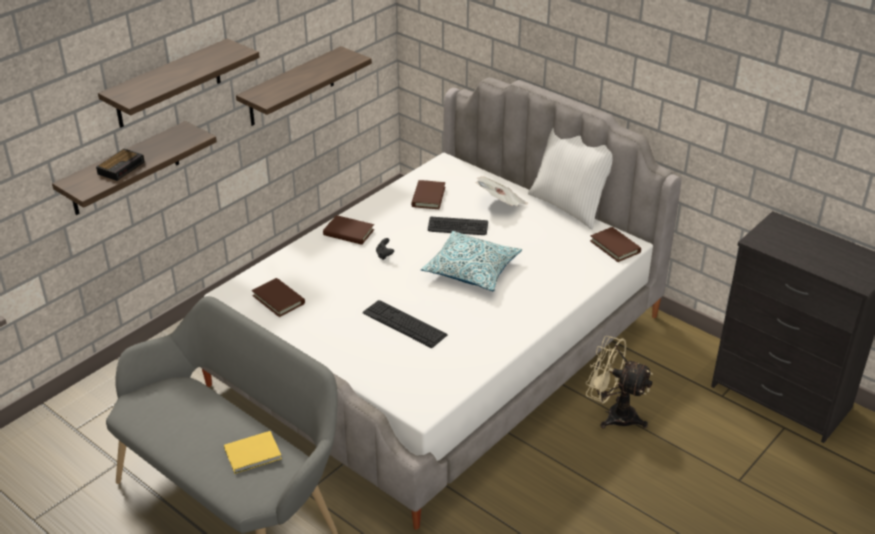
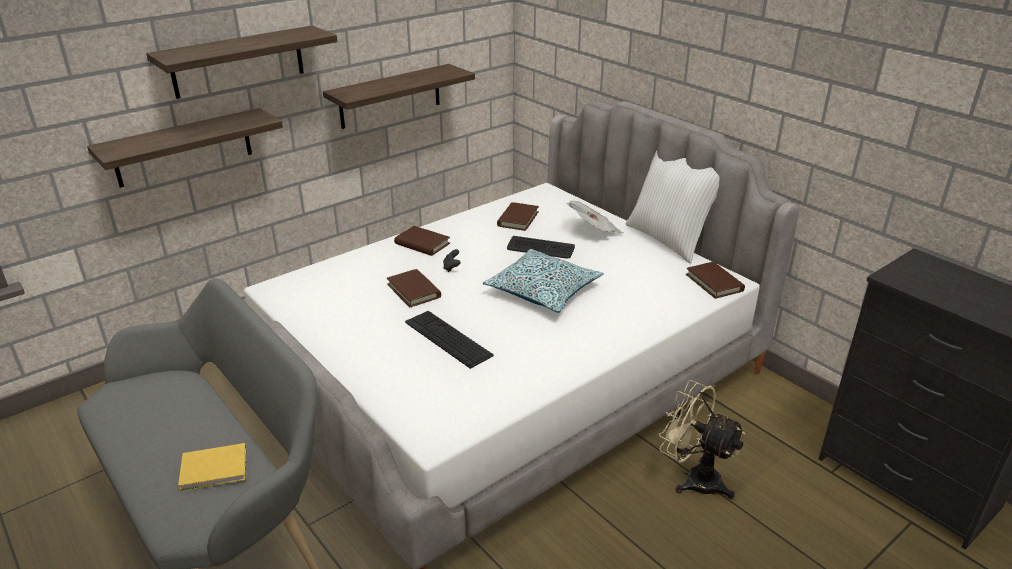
camera: 10 degrees right, 5 degrees down
alarm clock [96,149,145,181] -> none
brown book [252,278,305,317] -> brown book moved to [387,269,441,308]

